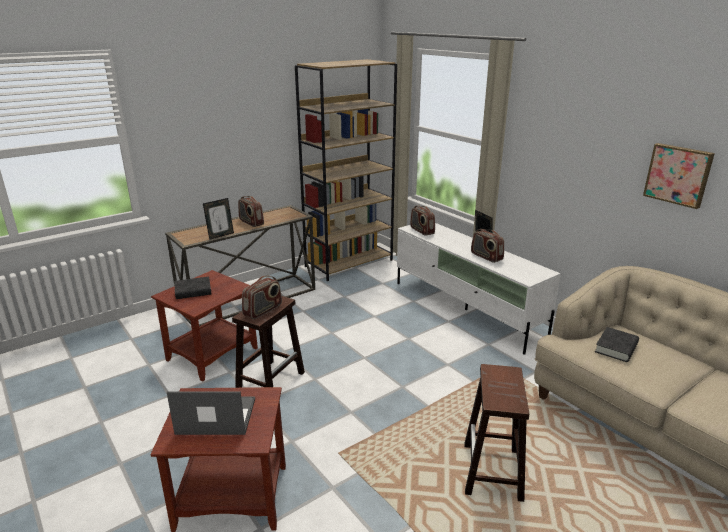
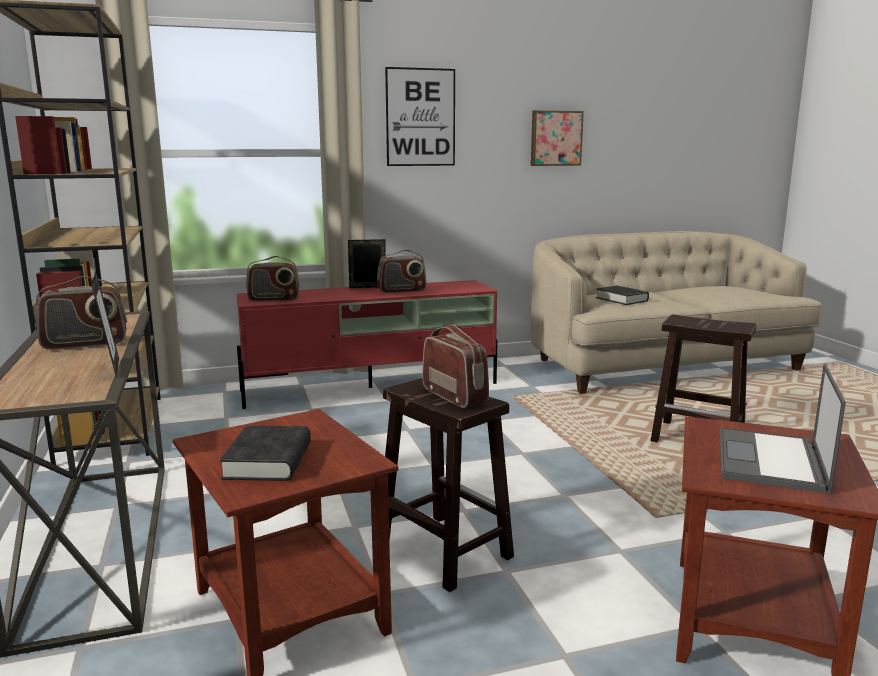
camera: 70 degrees left, 10 degrees down
white tv stand [397,223,561,355] -> red tv stand [237,280,498,409]
none -> picture [385,67,455,166]

